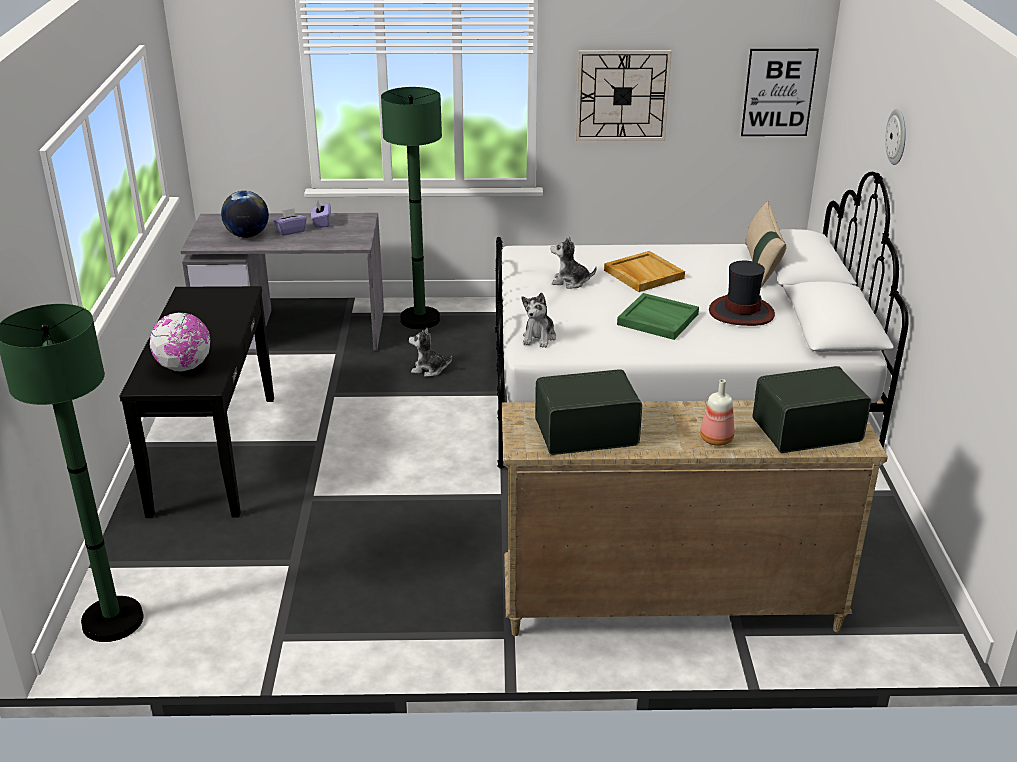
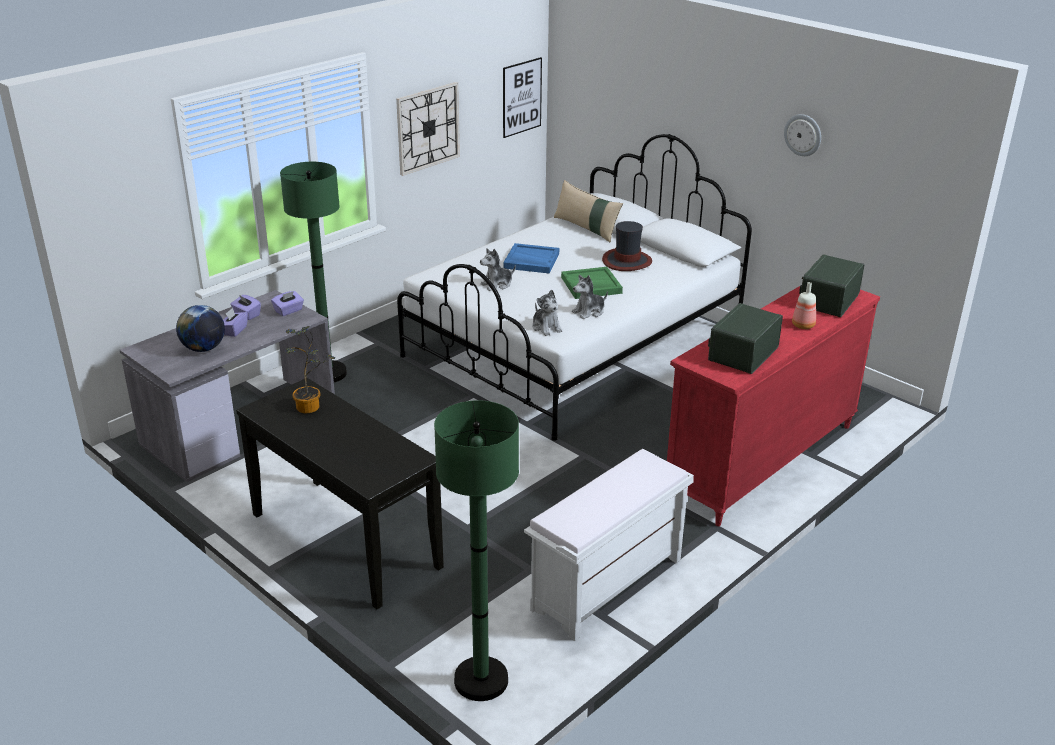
camera: 45 degrees left, 0 degrees up
globe [150,312,211,371] -> none
plush toy [409,328,452,377] -> plush toy moved to [572,274,608,319]
beige dresser [502,400,888,636] -> red dresser [667,286,880,526]
beige tray [604,251,685,292] -> blue tray [503,243,559,274]
wall clock [885,109,906,165] -> wall clock moved to [784,114,821,156]
none -> purple tissue box [271,291,304,316]
none -> potted plant [286,326,335,413]
none -> white bench [524,449,694,641]

